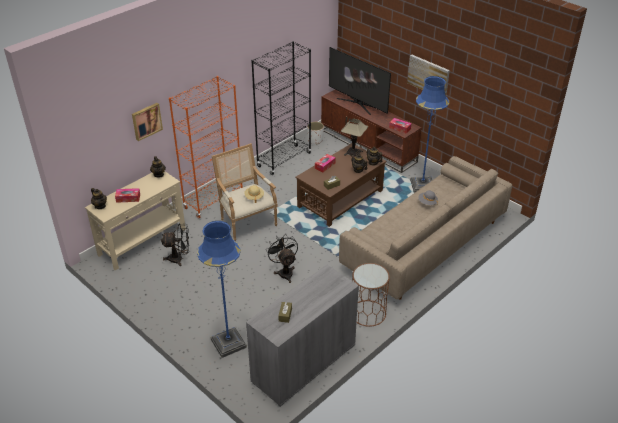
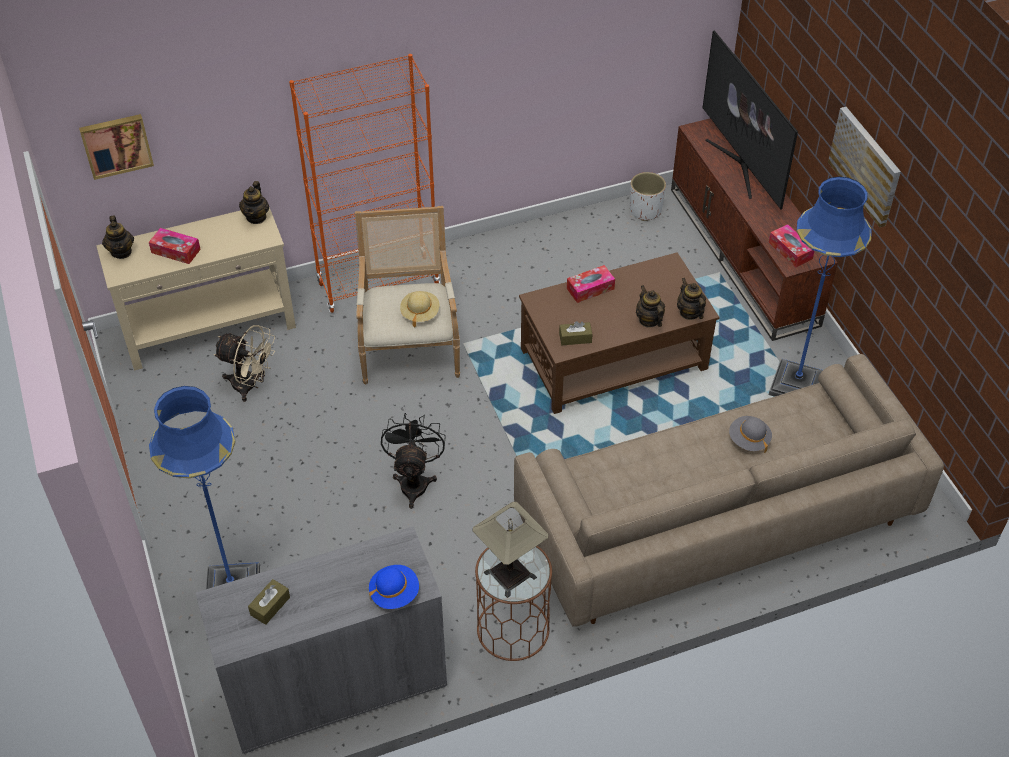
camera: 25 degrees right, 10 degrees up
picture [132,103,163,141] -> picture moved to [79,114,154,180]
black fan [161,224,189,266] -> beige fan [213,325,275,402]
black bookcase [251,41,311,175] -> none
table lamp [341,118,368,156] -> table lamp moved to [472,501,549,598]
none -> blue hat [369,565,419,609]

